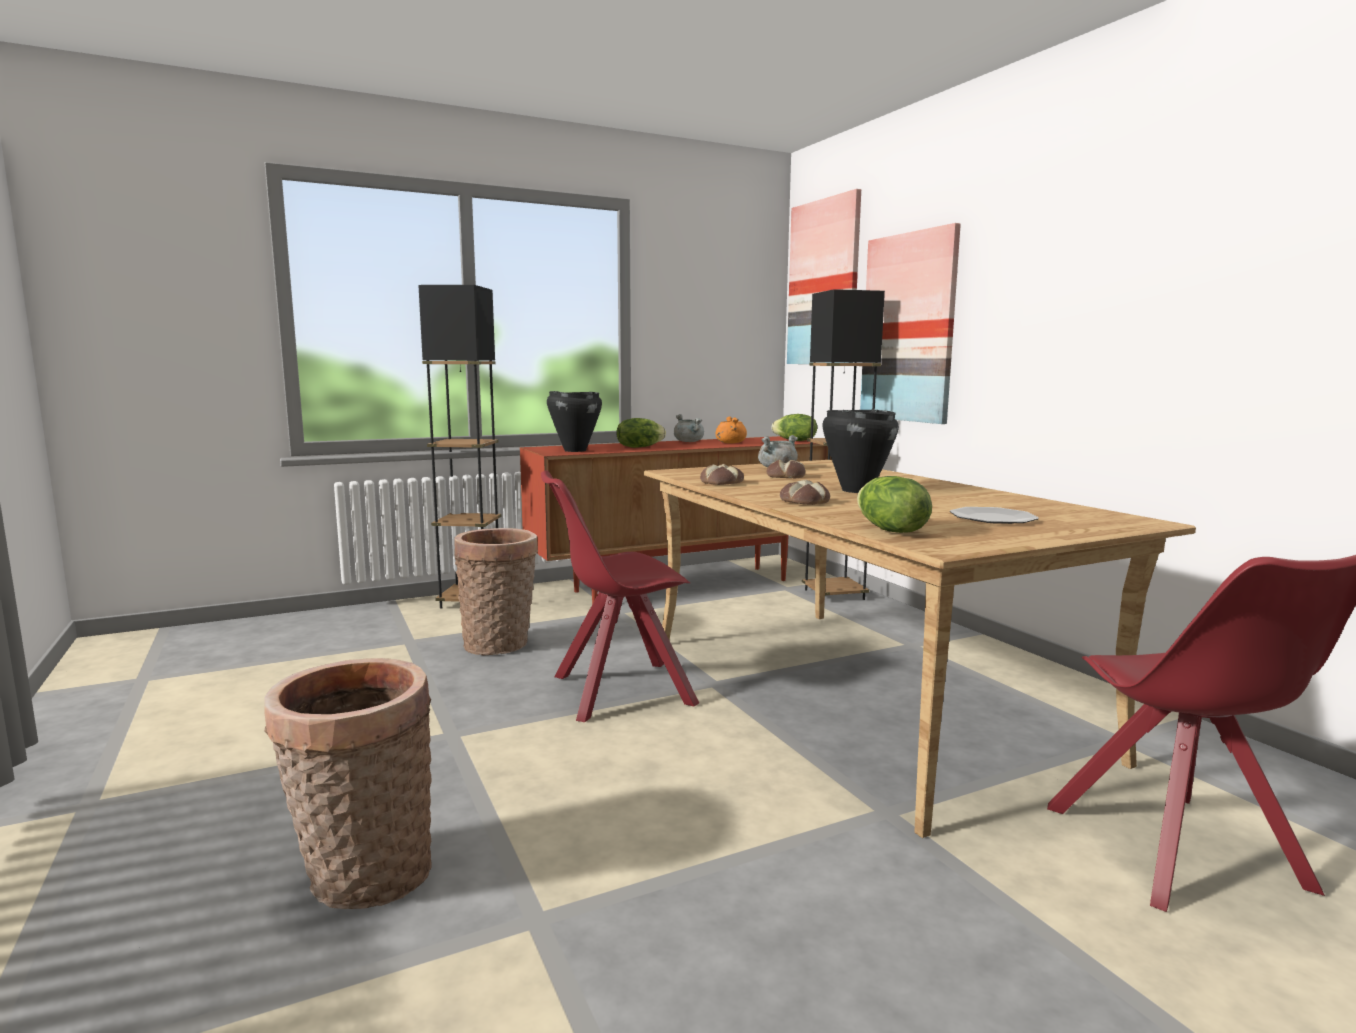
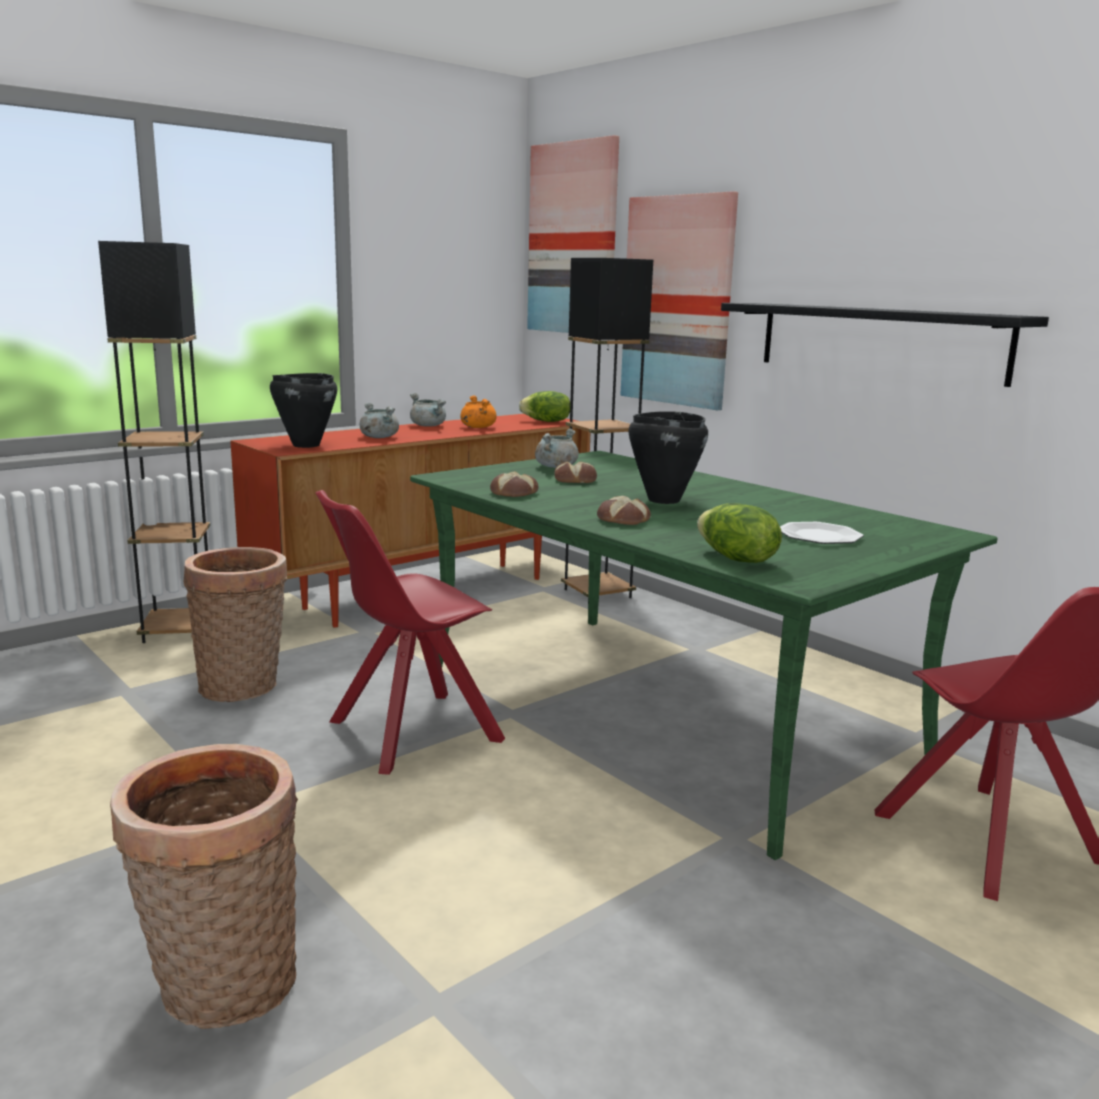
camera: 15 degrees left, 5 degrees up
lettuce [616,418,666,448] -> grey cooking pot [360,403,399,438]
beige dining table [644,460,1196,838] -> green dining table [410,451,998,860]
none -> black shelf [721,303,1049,387]

